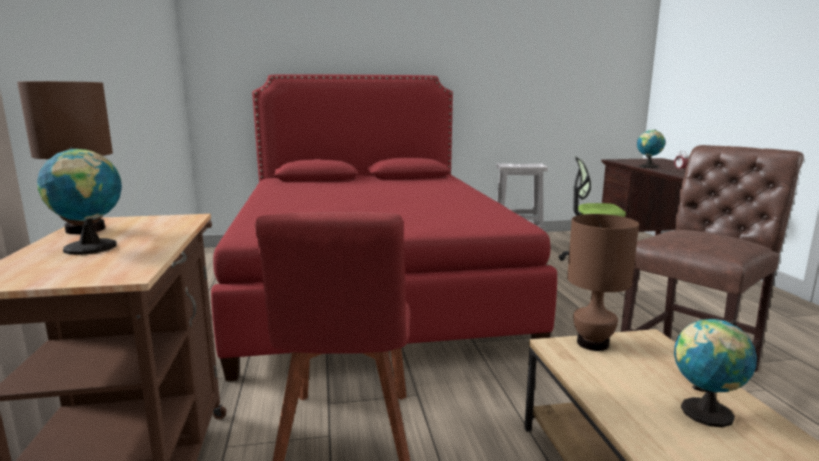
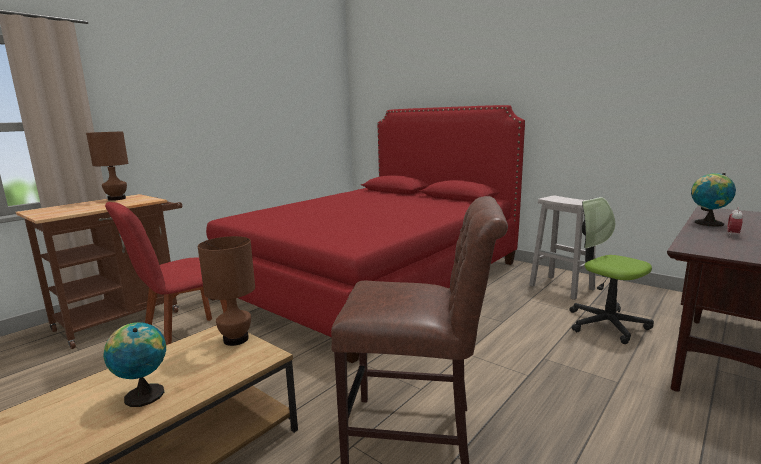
camera: 50 degrees right, 0 degrees up
globe [37,147,122,255] -> none

